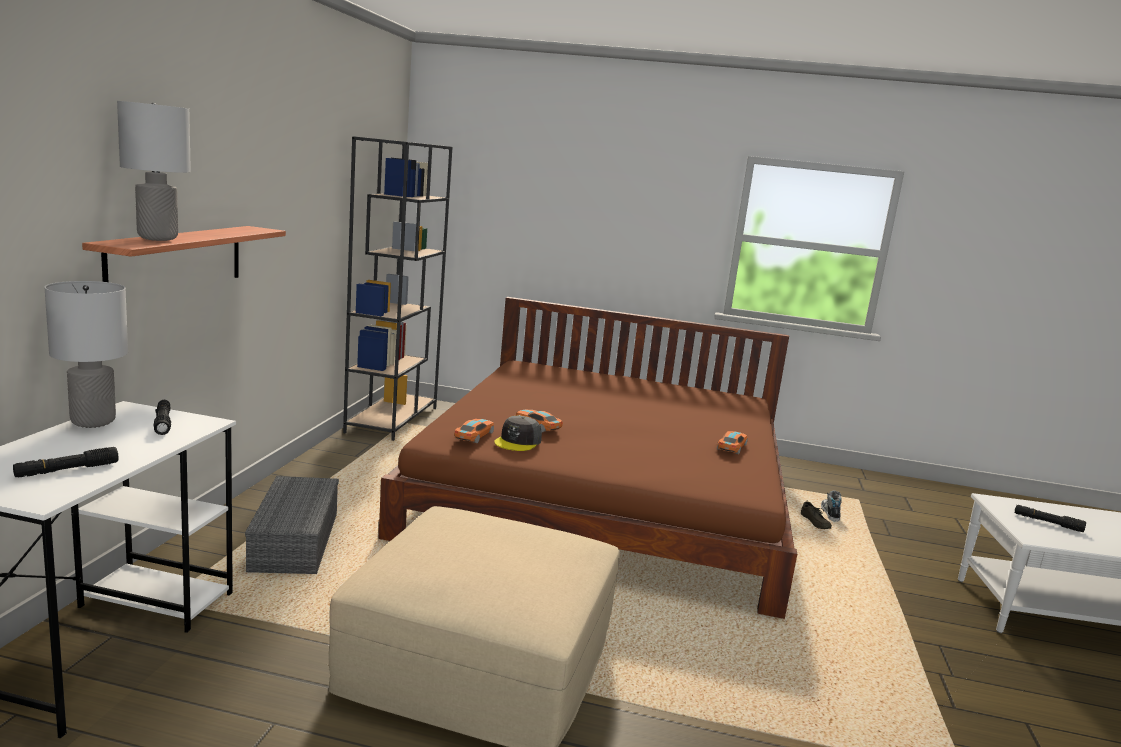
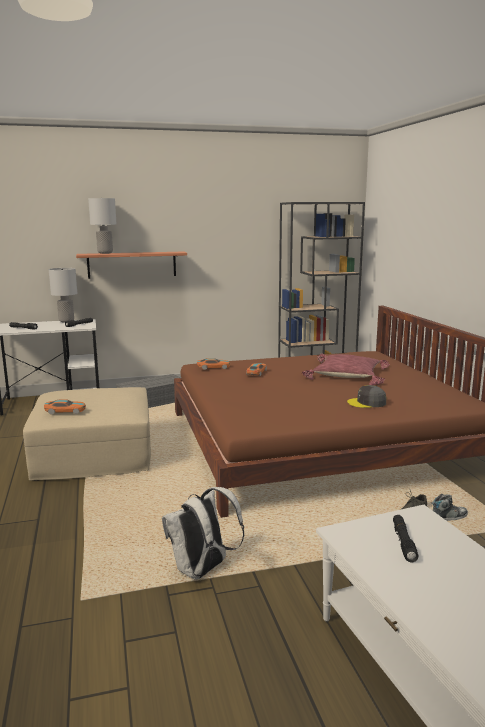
camera: 65 degrees right, 0 degrees up
grey cap [494,416,542,451] -> grey cap moved to [347,385,386,408]
toy car [717,431,748,454] -> toy car moved to [44,399,86,414]
none -> white backpack [162,487,244,580]
none -> red pillow [302,354,390,385]

